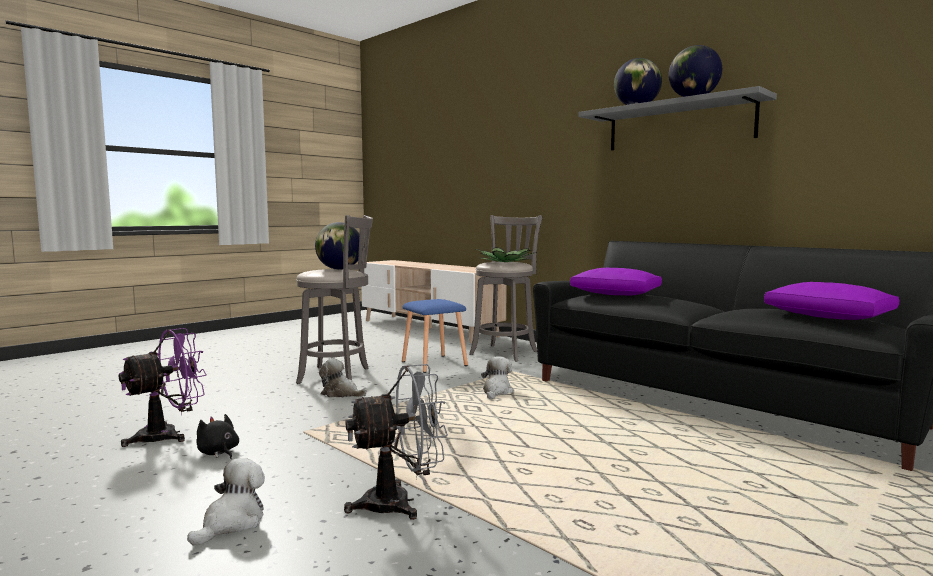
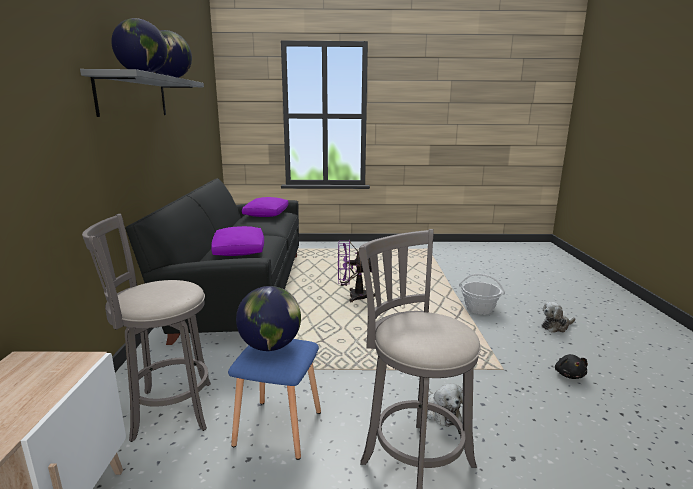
camera: 135 degrees left, 10 degrees up
purple fan [119,328,207,447] -> purple fan moved to [338,240,376,302]
globe [315,222,359,270] -> globe moved to [236,286,301,351]
grey fan [344,364,448,520] -> basket [459,274,505,315]
potted plant [476,247,537,262] -> none
plush toy [481,356,514,399] -> none

